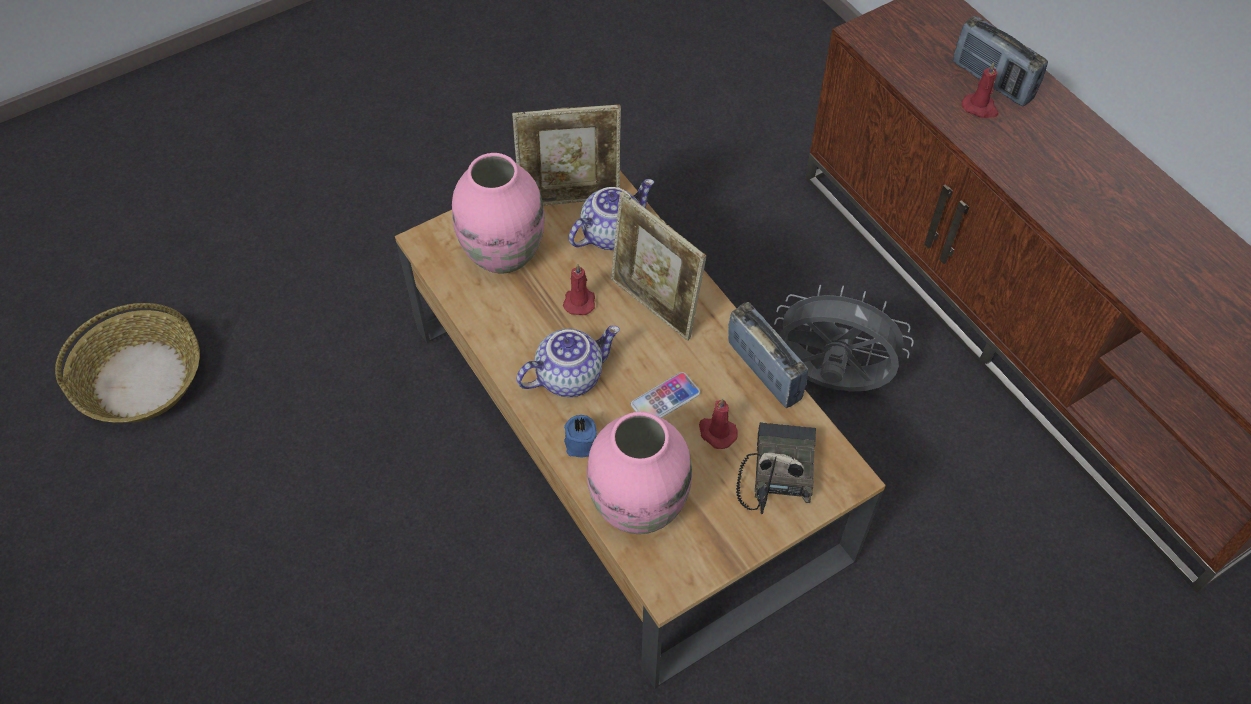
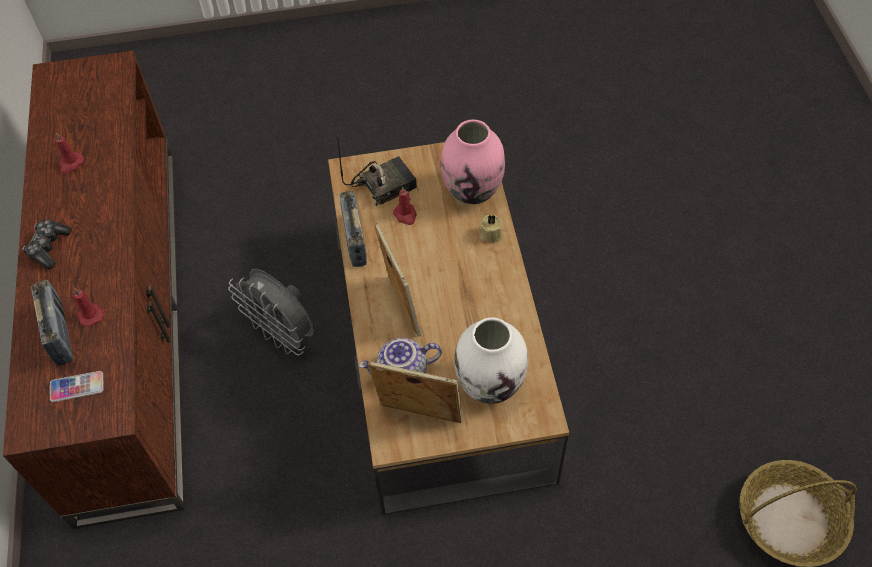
camera: 155 degrees left, 0 degrees up
pink vase [452,153,545,273] -> white vase [454,318,528,404]
teapot [516,325,620,397] -> none
red candle [563,264,595,315] -> red candle moved to [55,133,84,174]
blue candle [564,415,597,457] -> beige candle [480,215,502,242]
phone [631,372,700,418] -> phone moved to [50,371,104,402]
radio [736,422,816,514] -> radio turned 150 degrees counterclockwise [338,140,417,206]
none -> game controller [22,219,72,269]

